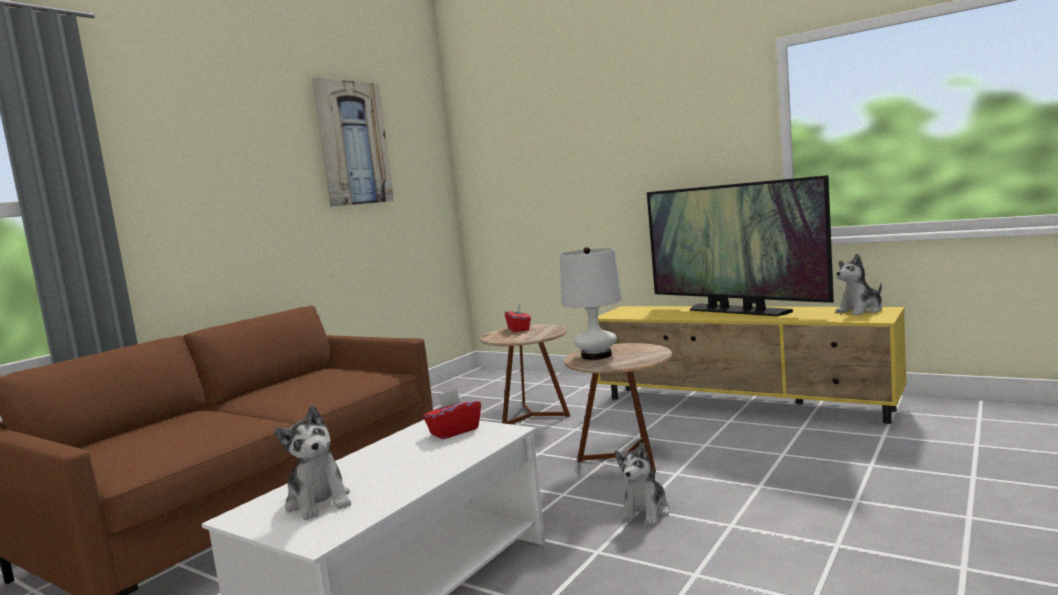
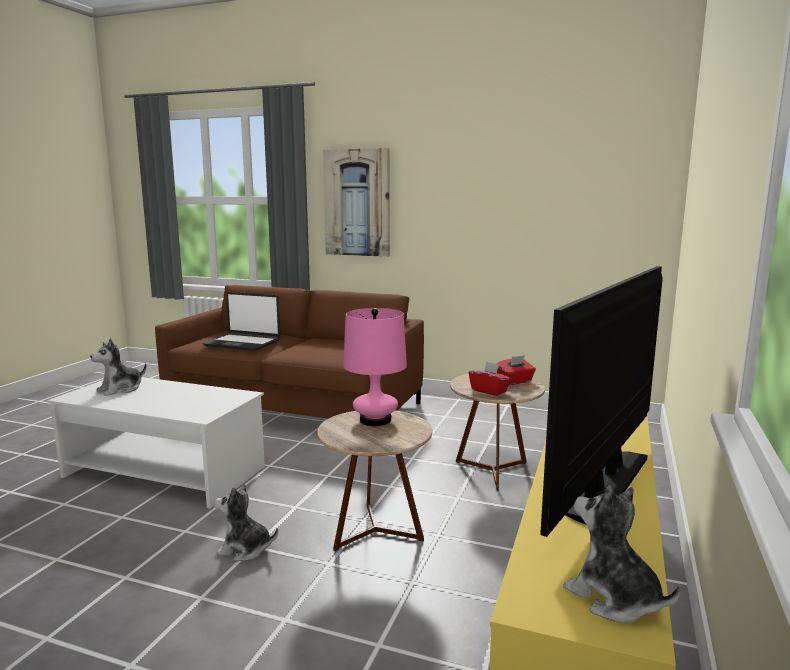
camera: 75 degrees right, 5 degrees up
picture [312,77,394,207] -> picture moved to [323,148,390,257]
red tissue box [423,389,481,439] -> red tissue box moved to [469,361,511,396]
white table lamp [560,247,622,360] -> pink table lamp [343,308,407,426]
none -> laptop [203,292,280,351]

